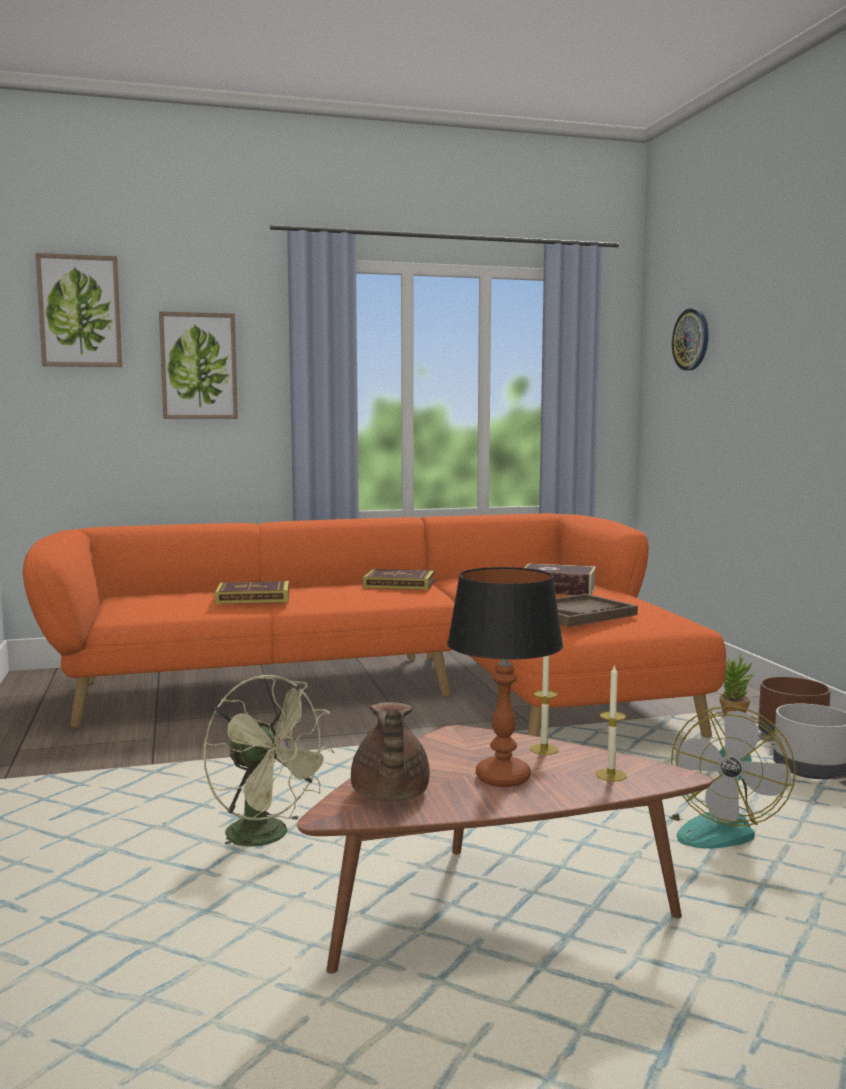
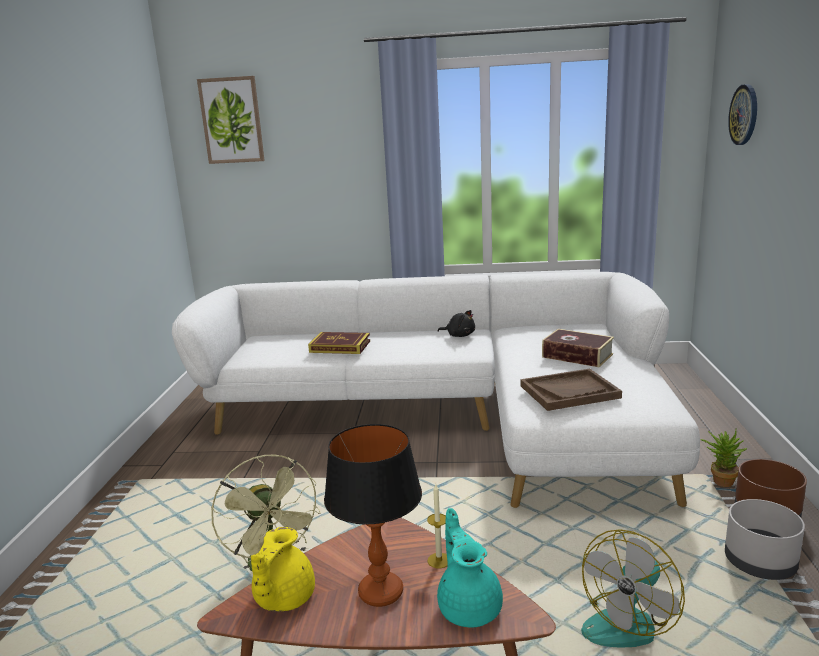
camera: 20 degrees right, 10 degrees up
orange sofa [23,513,726,737] -> white sofa [172,272,700,508]
picture [159,311,238,419] -> none
brown teapot [351,702,430,801] -> yellow teapot [251,527,315,612]
book [363,569,435,590] -> black plush toy [438,310,475,337]
candle [595,664,627,781] -> turquoise teapot [437,508,503,627]

